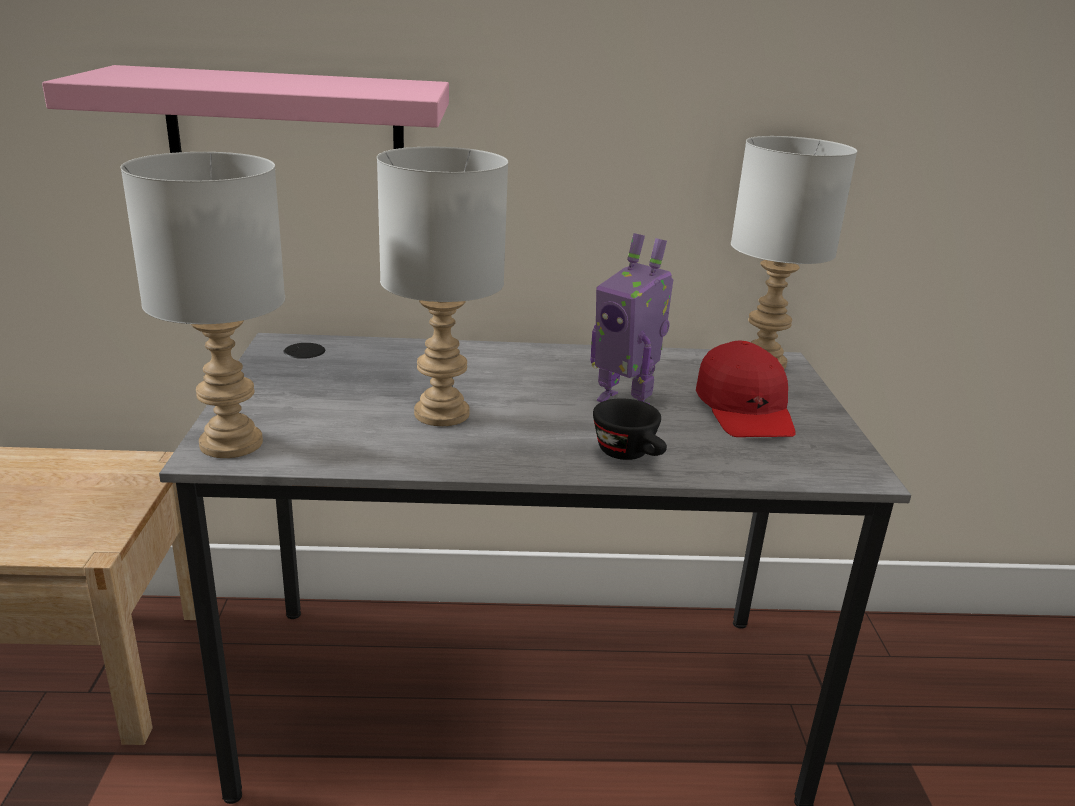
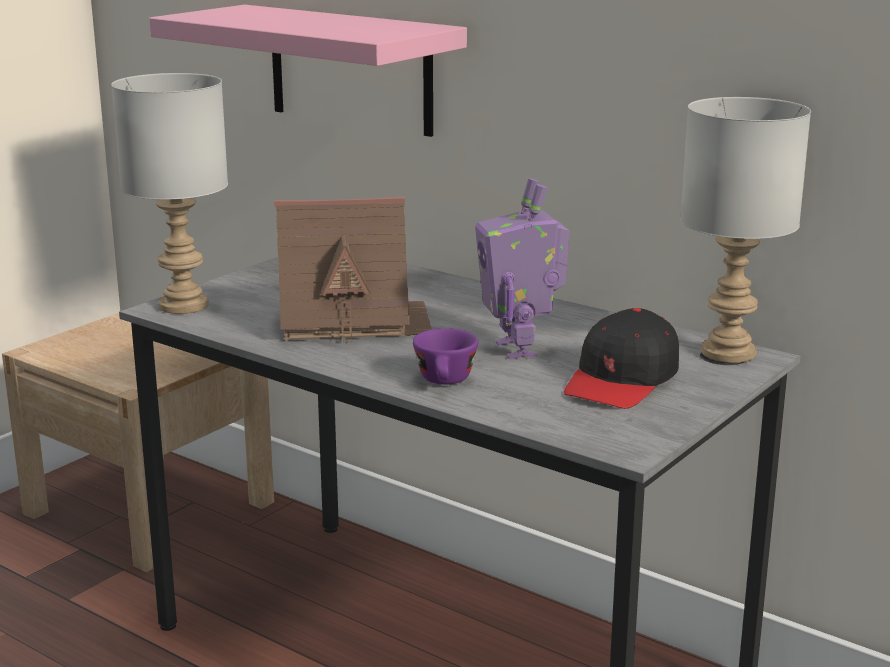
camera: 40 degrees right, 5 degrees down
grey table lamp [377,147,508,426] -> toy house [274,197,432,343]
black cup [593,398,667,460] -> purple cup [413,328,478,385]
red cap [696,341,796,437] -> black cap [564,308,679,409]

